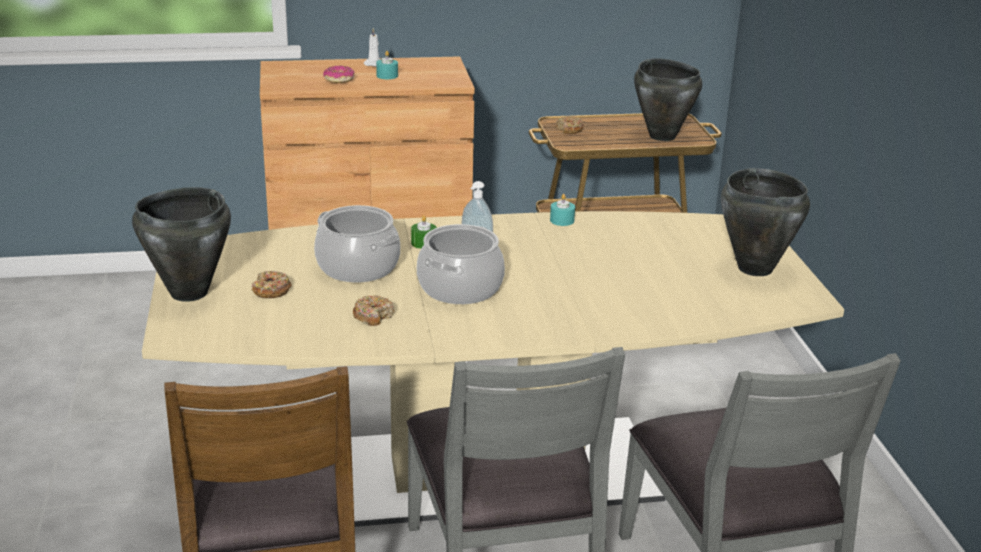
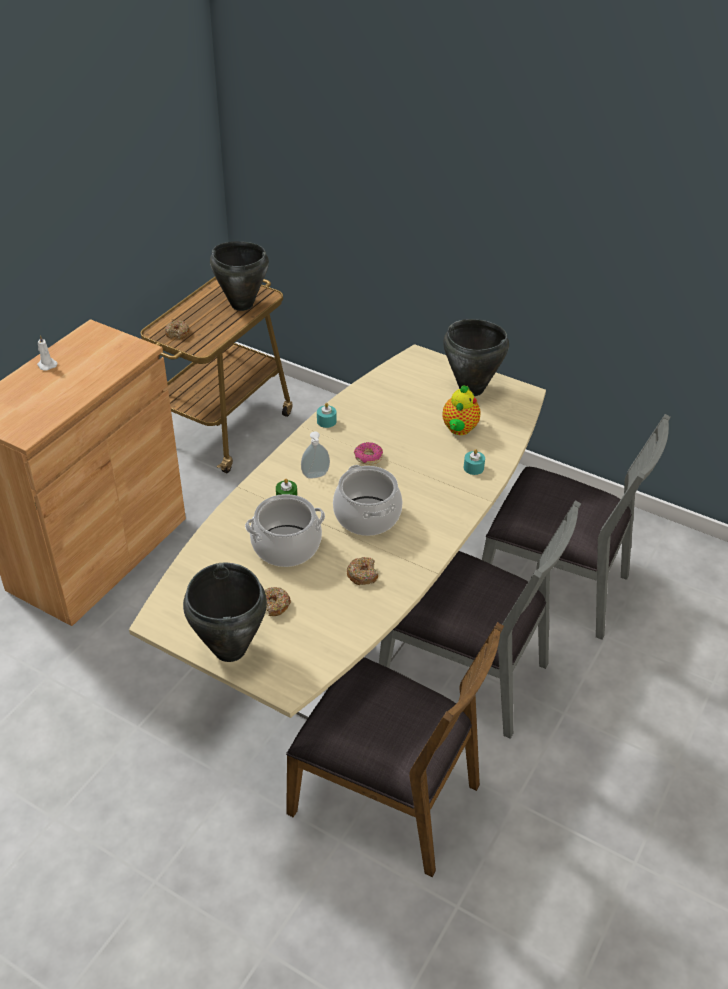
camera: 50 degrees left, 15 degrees up
donut [323,65,355,83] -> donut moved to [354,442,383,465]
turquoise candle [376,51,398,79] -> turquoise candle moved to [464,449,485,475]
none -> teapot [442,385,481,435]

